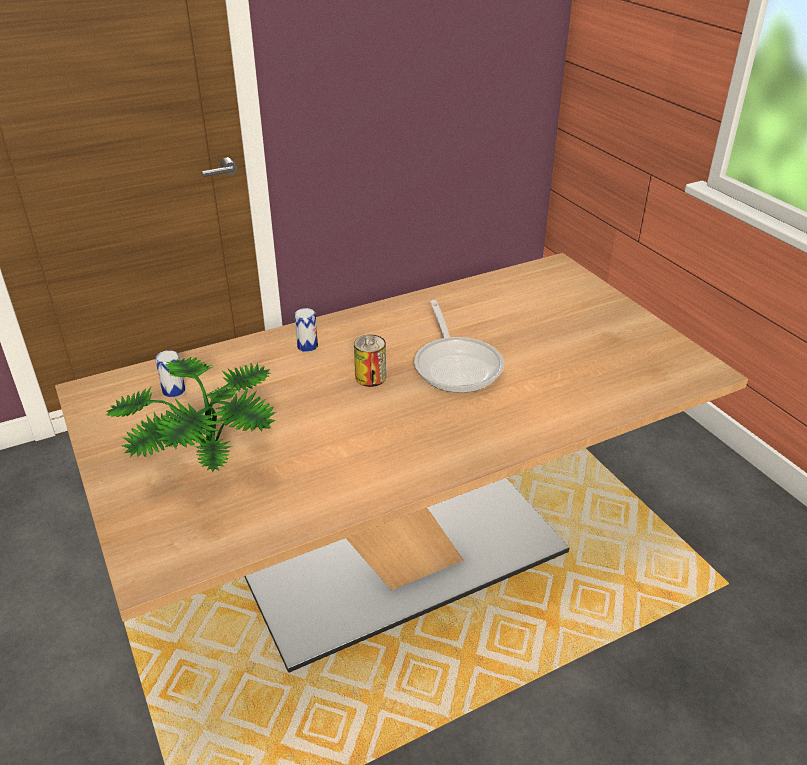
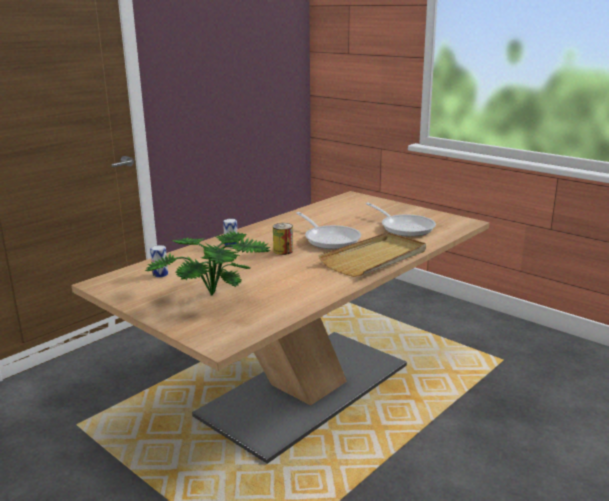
camera: 20 degrees left, 15 degrees down
none -> beige tray [319,232,426,277]
none -> frying pan [366,203,436,237]

